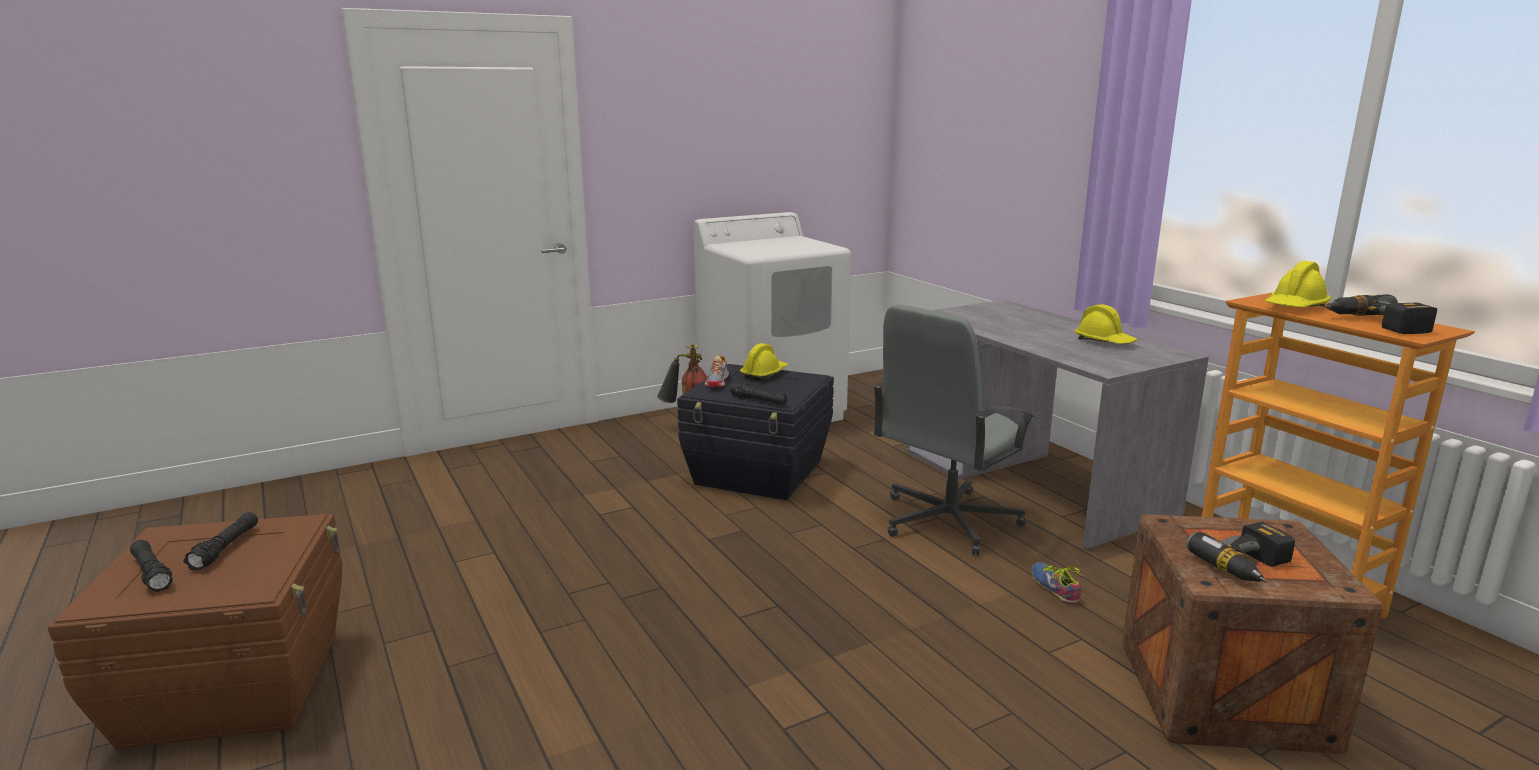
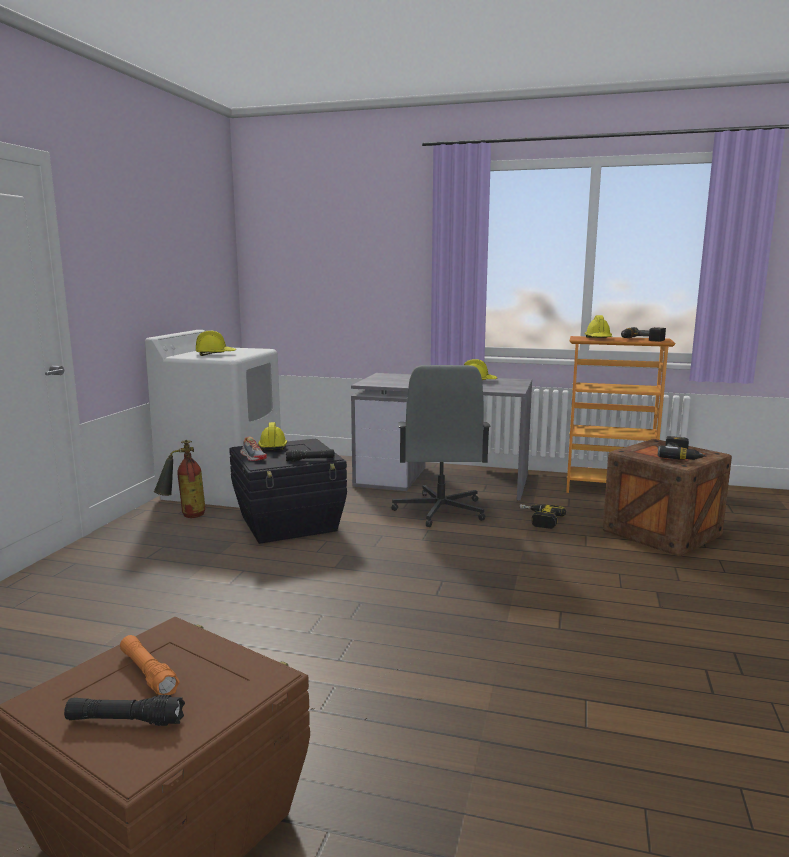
camera: 45 degrees left, 5 degrees down
black flashlight [183,512,258,570] -> orange flashlight [120,635,180,695]
shoe [1032,562,1083,604] -> power drill [520,504,566,529]
none -> yellow hard hat [196,331,236,356]

